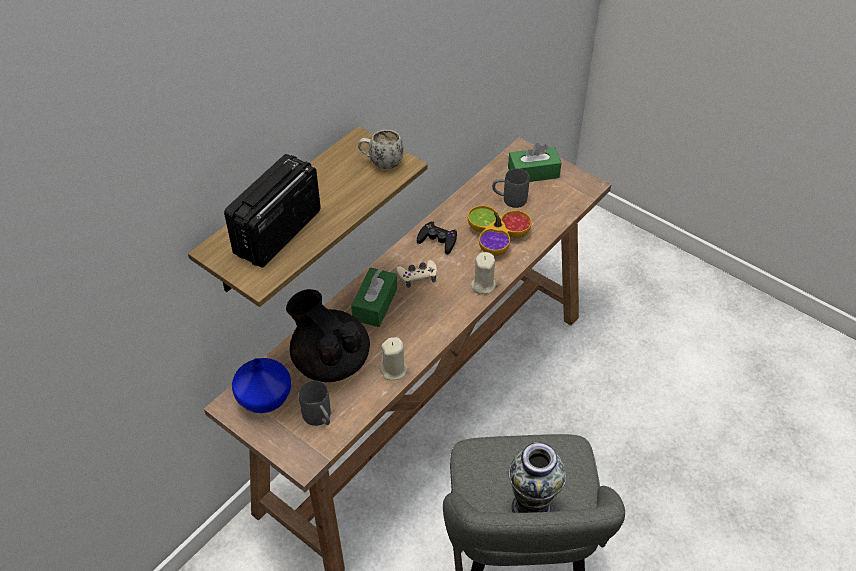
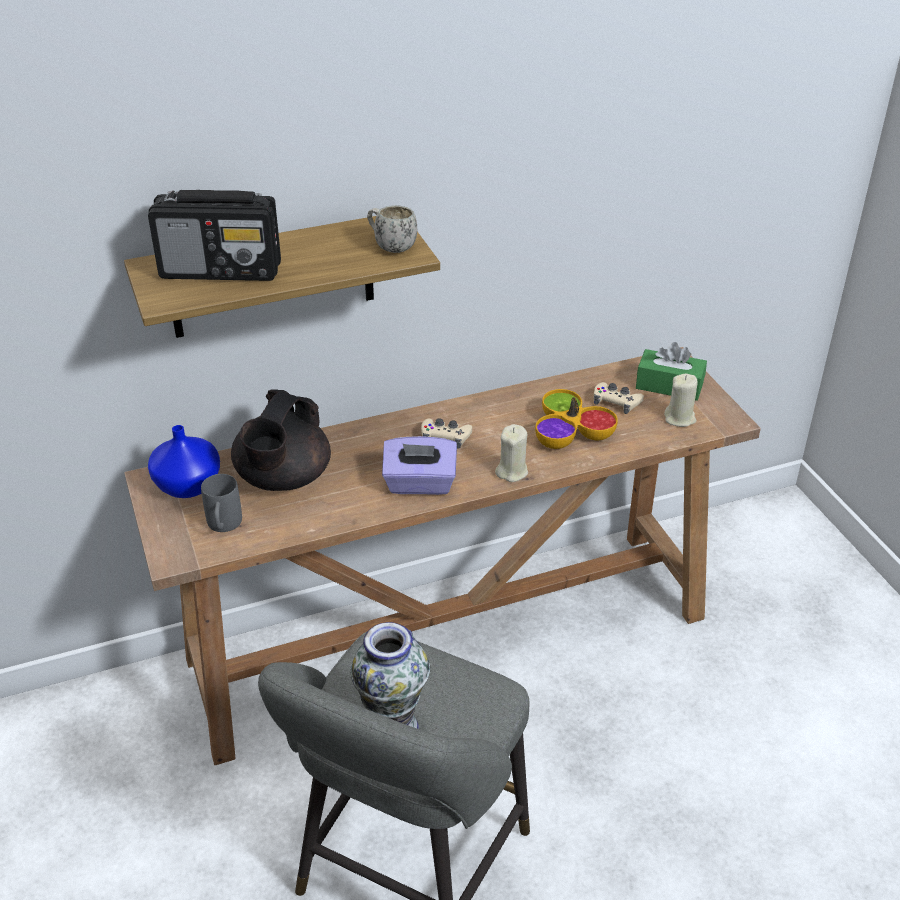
camera: 30 degrees right, 10 degrees down
radio [224,154,321,268] -> radio turned 150 degrees counterclockwise [148,190,281,281]
black teapot [286,289,370,382] -> black teapot turned 150 degrees counterclockwise [231,390,331,491]
green tissue box [351,268,397,327] -> none
beige candle [380,337,408,380] -> beige candle moved to [664,374,698,427]
black game controller [417,221,457,254] -> none
grey mug [492,168,529,208] -> beige game controller [593,382,644,414]
none -> purple tissue box [382,436,457,495]

